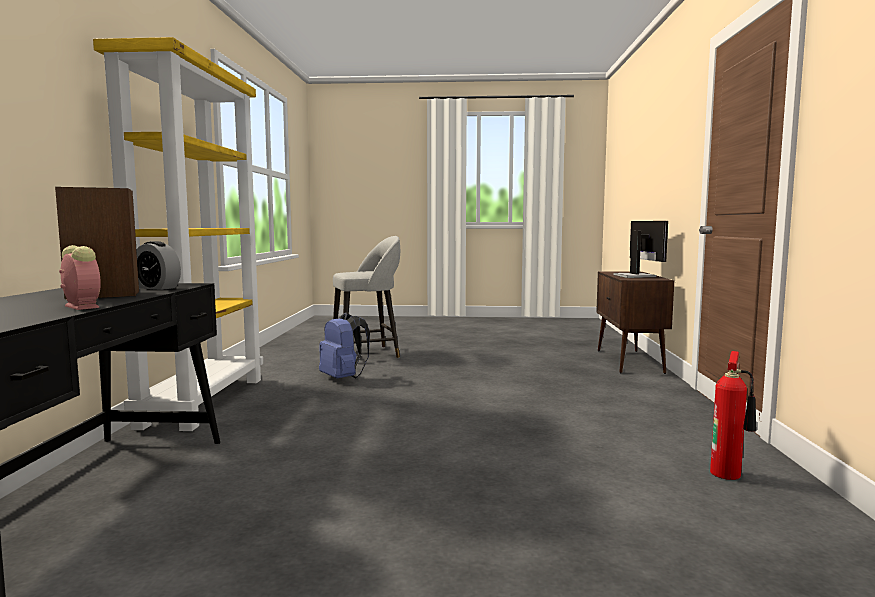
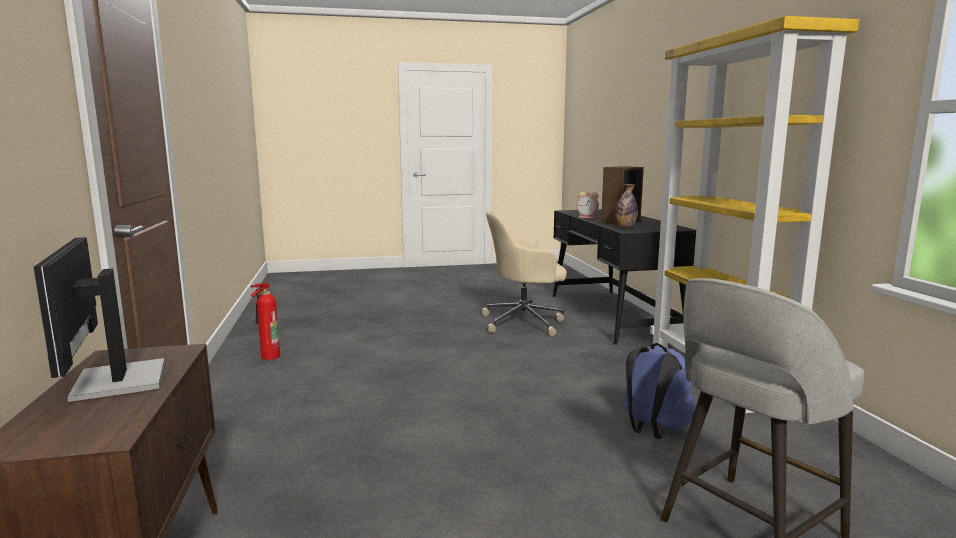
camera: 165 degrees right, 5 degrees up
alarm clock [136,241,181,290] -> bottle [615,184,638,228]
none -> beige office chair [481,210,567,336]

